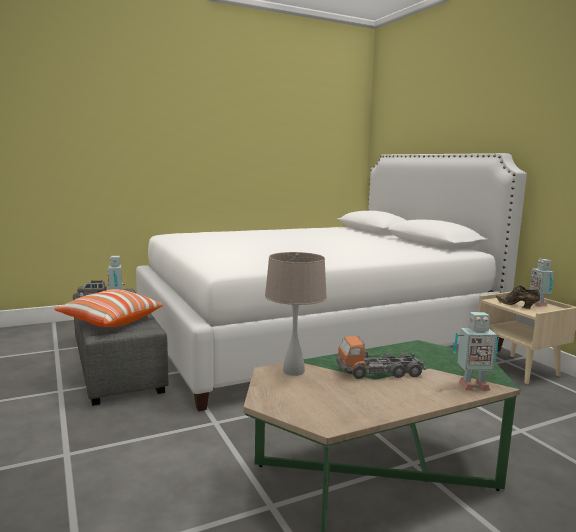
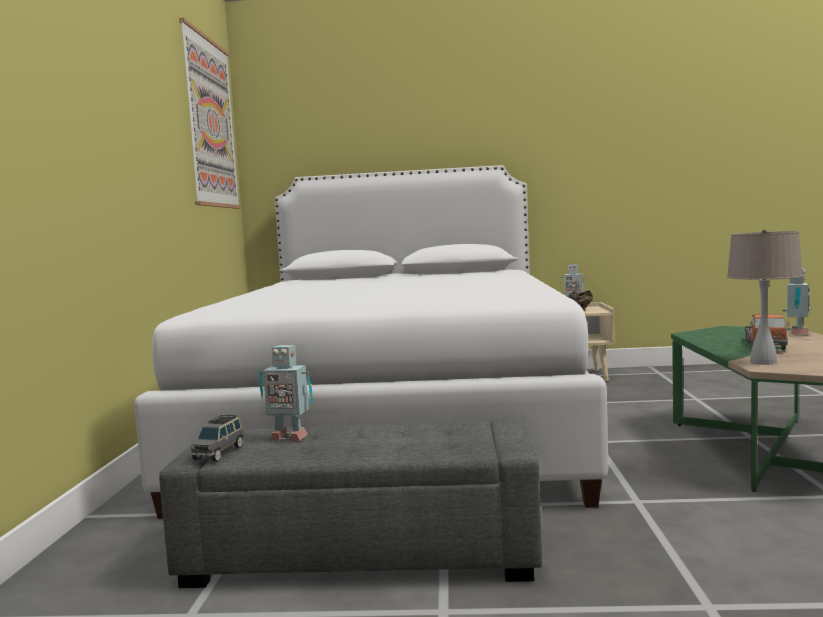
camera: 60 degrees left, 5 degrees down
pillow [54,289,163,327] -> none
none -> picture [179,18,241,209]

